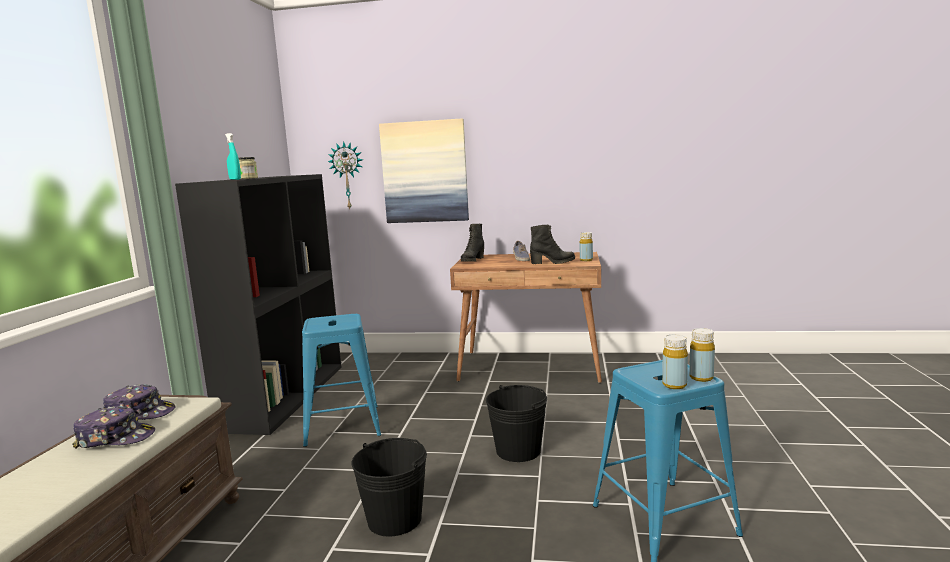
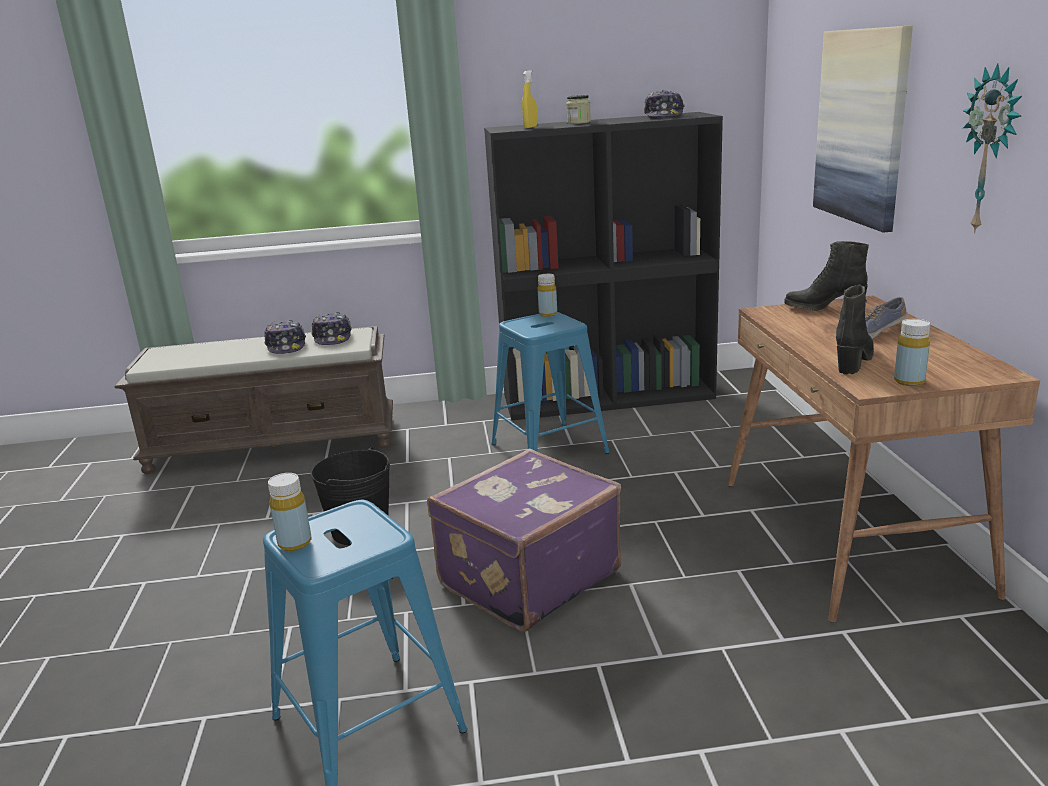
camera: 75 degrees right, 10 degrees up
turquoise spray bottle [225,133,241,180] -> yellow spray bottle [522,70,537,128]
wall clock [328,141,363,209] -> wall clock moved to [963,63,1022,234]
black bucket [486,385,547,462] -> purple suitcase [427,449,621,632]
black boot [530,224,575,264] -> black boot turned 135 degrees counterclockwise [836,284,874,375]
yellow bottle [689,328,715,382] -> yellow bottle moved to [538,274,557,317]
none -> cap [644,90,685,117]

